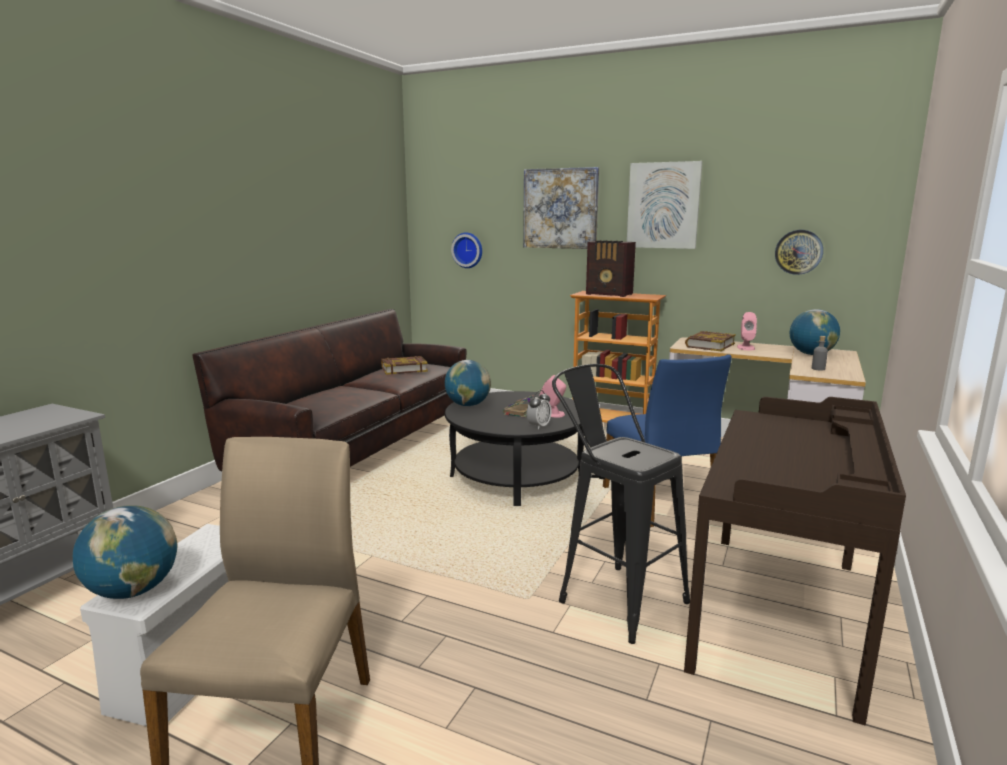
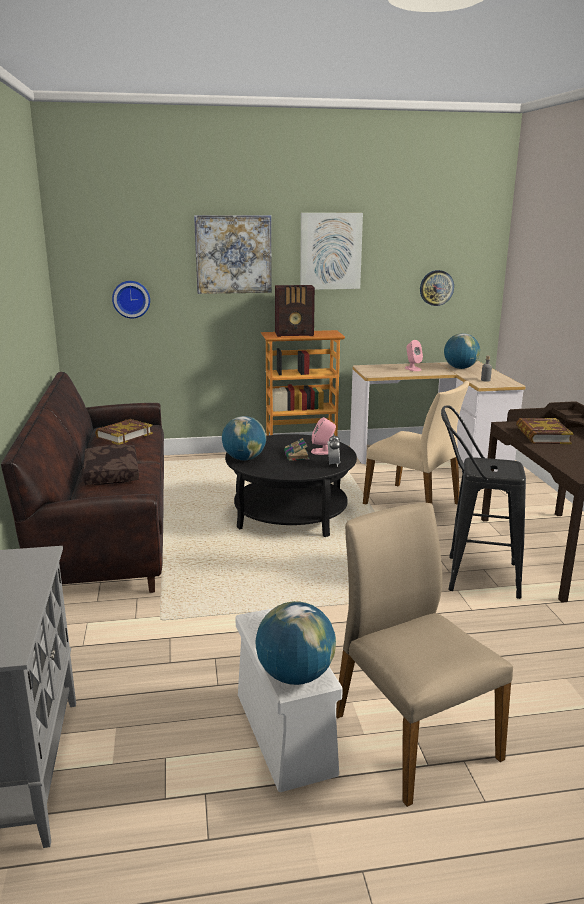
camera: 35 degrees left, 5 degrees up
blue chair [603,354,732,527] -> beige chair [363,381,469,505]
book [685,331,736,351] -> book moved to [516,418,573,444]
none -> brown pillow [83,444,139,485]

